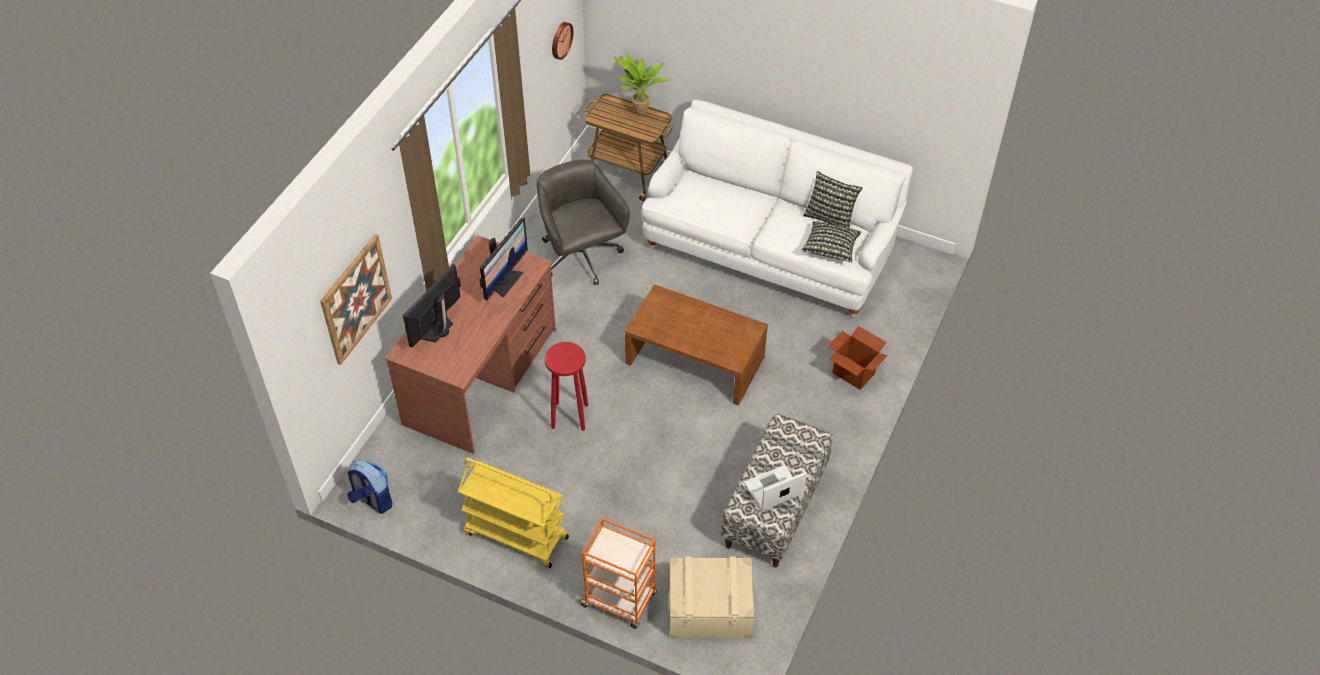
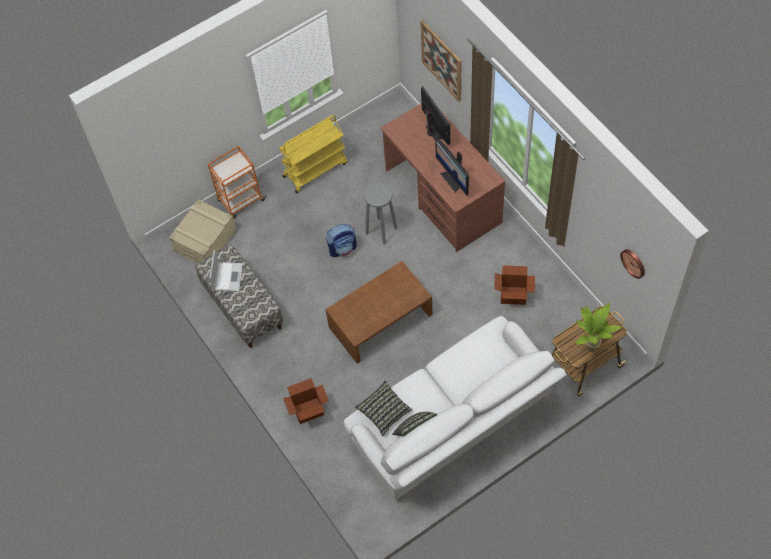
camera: 125 degrees right, 10 degrees up
backpack [347,459,392,514] -> backpack moved to [326,224,357,257]
grey office chair [536,160,630,285] -> cardboard box [494,265,535,305]
red stool [544,342,588,431] -> grey stool [364,182,397,244]

